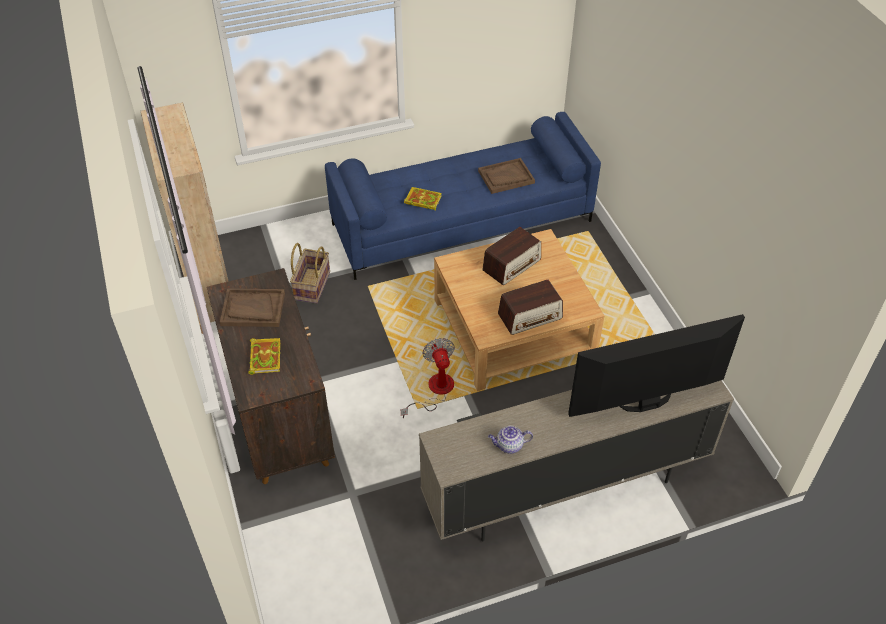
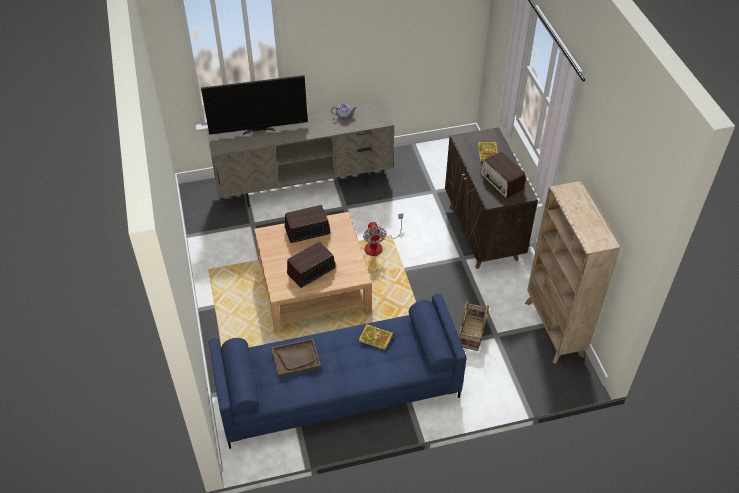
camera: 175 degrees left, 0 degrees up
brown tray [220,288,285,327] -> radio [480,151,525,198]

